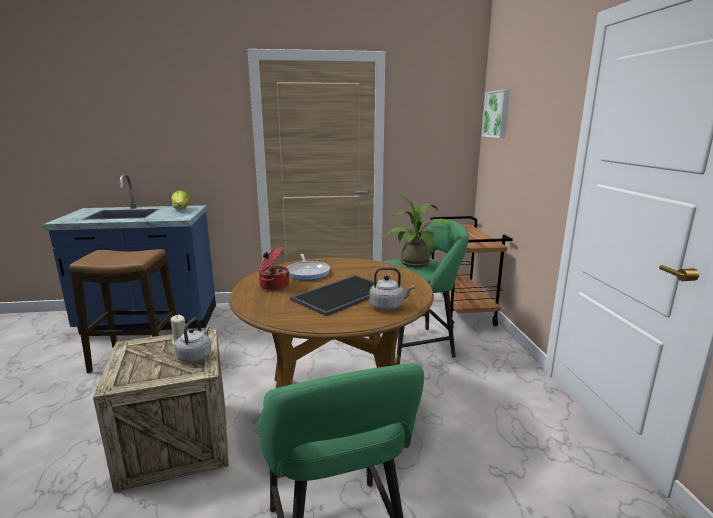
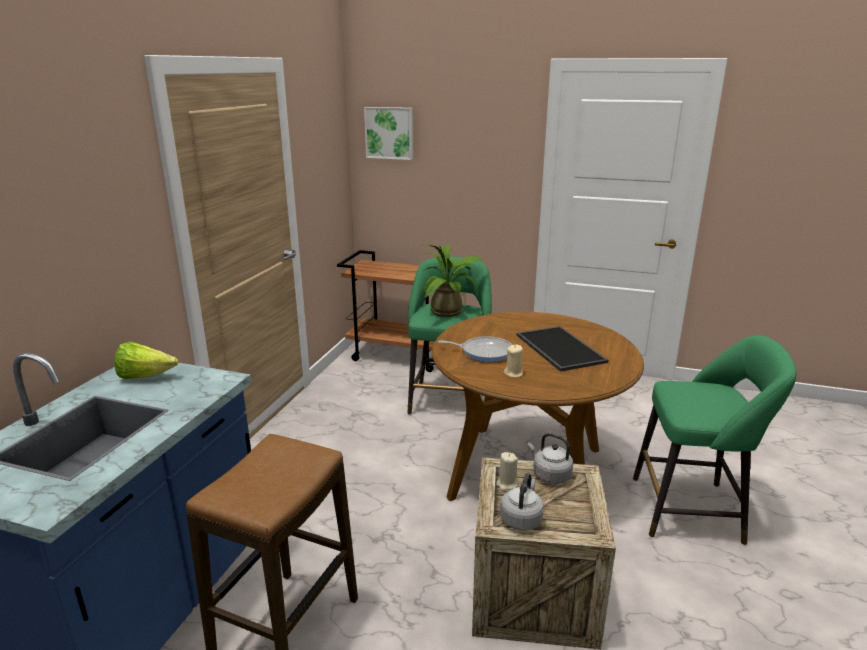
camera: 65 degrees left, 5 degrees up
cooking pot [259,247,290,291] -> beige candle [504,344,523,378]
grey kettle [369,267,415,310] -> grey kettle moved to [500,473,544,531]

